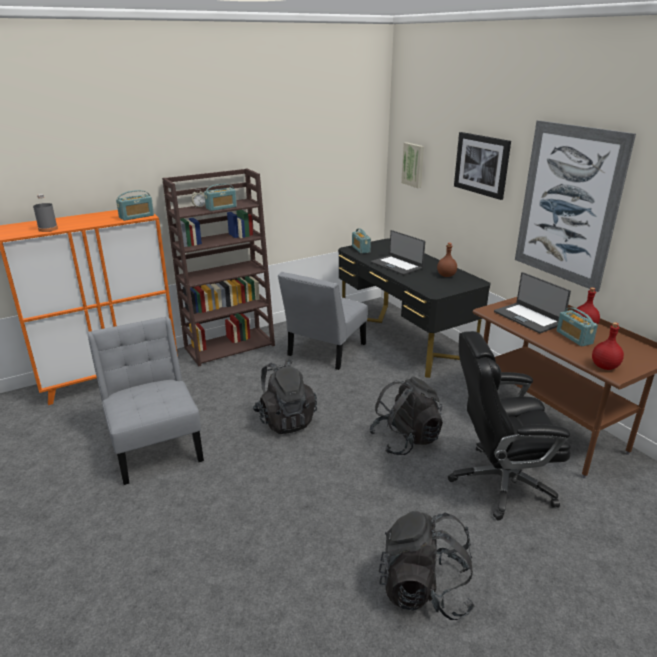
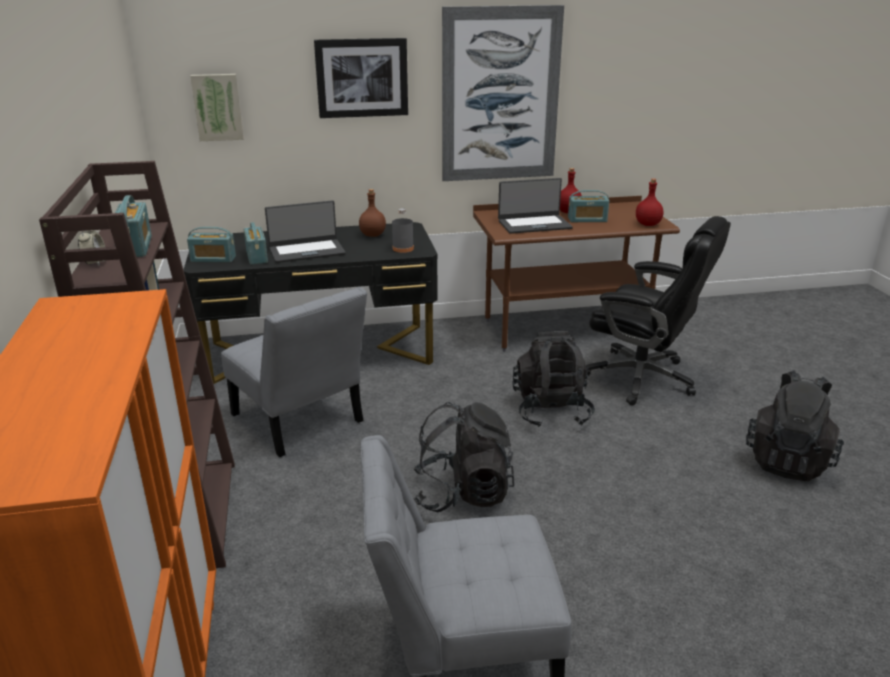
camera: 70 degrees left, 0 degrees up
grey bottle [33,194,58,232] -> grey bottle moved to [392,209,414,253]
radio [116,190,154,221] -> radio moved to [244,222,268,265]
black office chair [448,331,571,521] -> black office chair turned 75 degrees counterclockwise [586,216,731,406]

